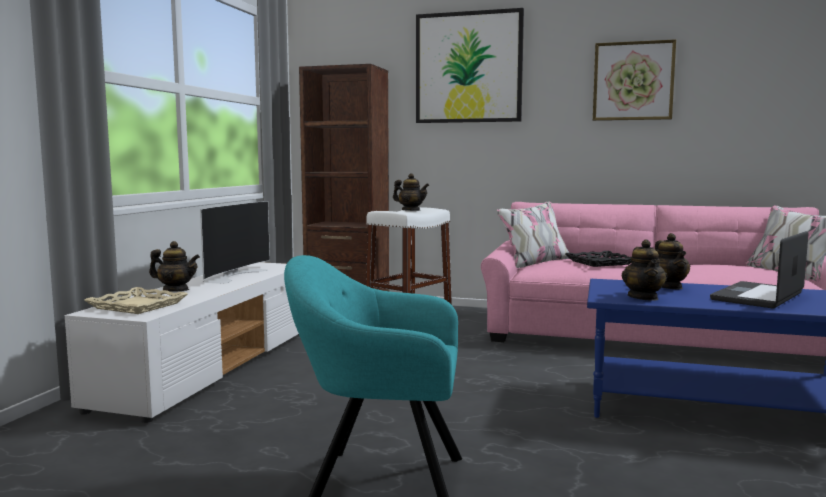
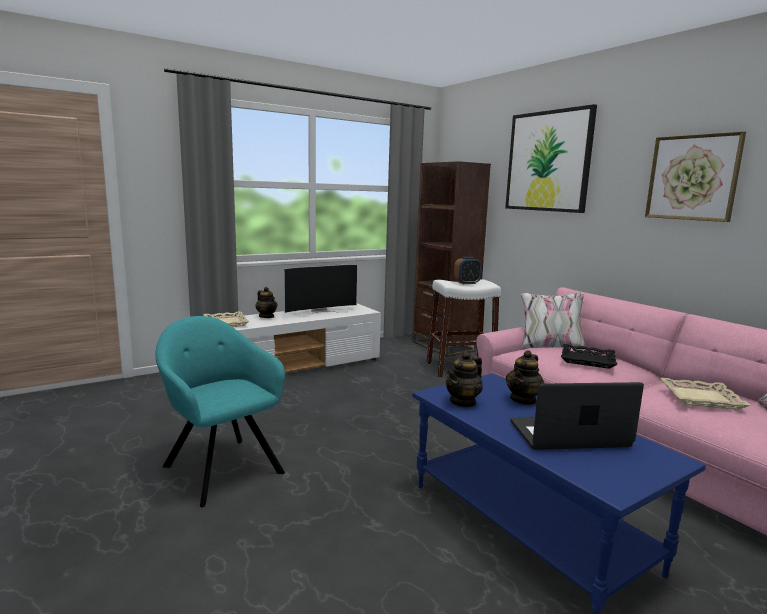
camera: 40 degrees right, 5 degrees up
teapot [393,173,429,211] -> alarm clock [454,257,482,284]
none -> beige tray [660,378,751,410]

